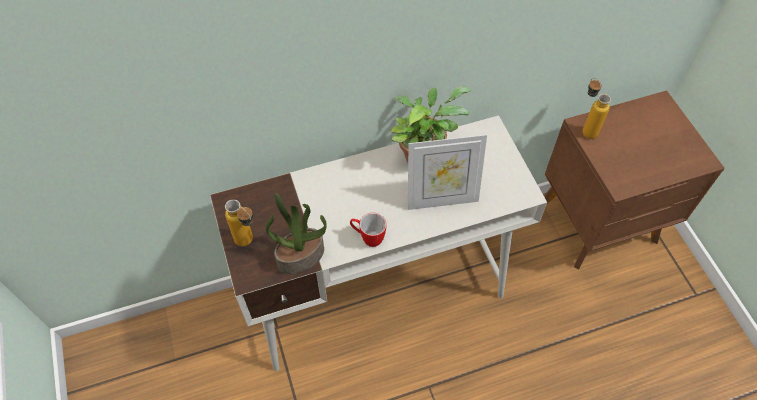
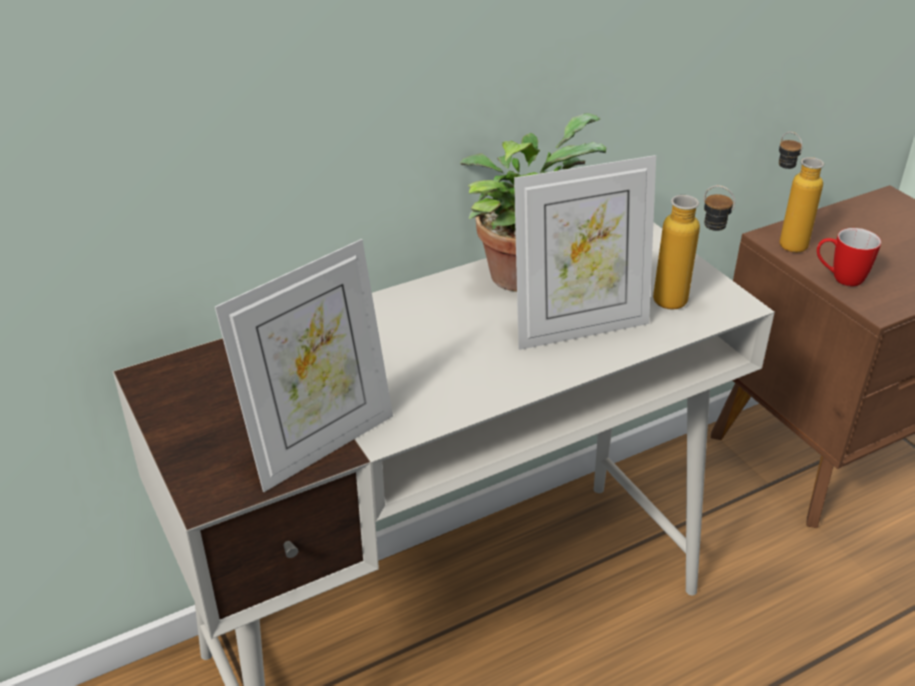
camera: 10 degrees left, 20 degrees down
bottle [225,199,253,246] -> bottle moved to [653,185,735,310]
potted plant [266,193,327,274] -> picture frame [215,239,393,492]
mug [350,213,386,247] -> mug moved to [817,228,881,286]

